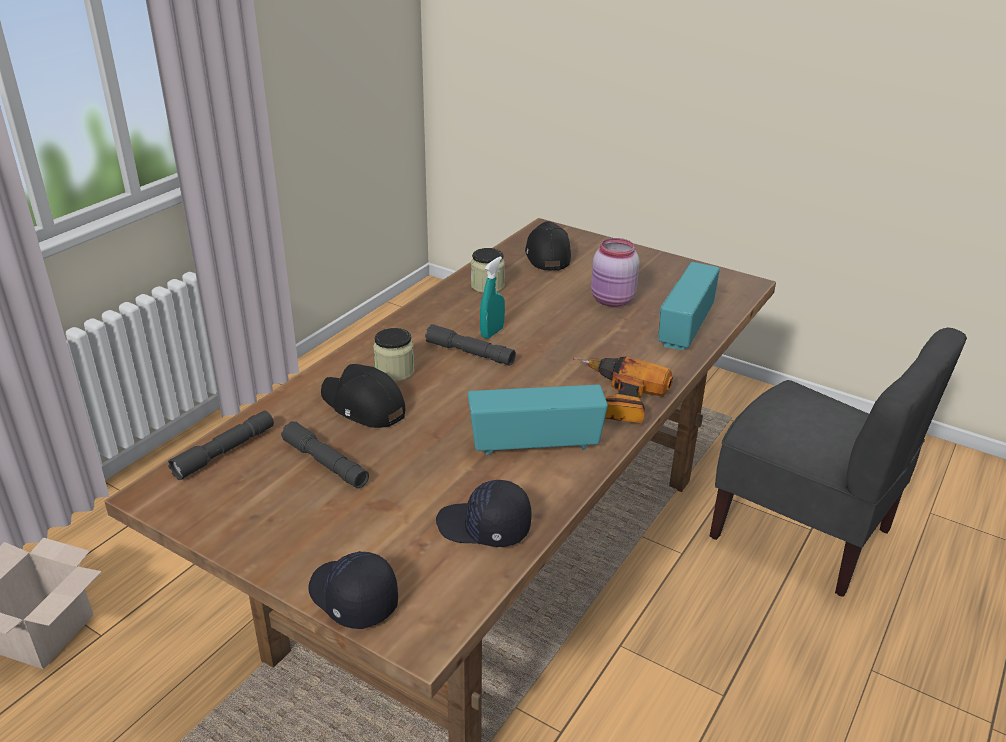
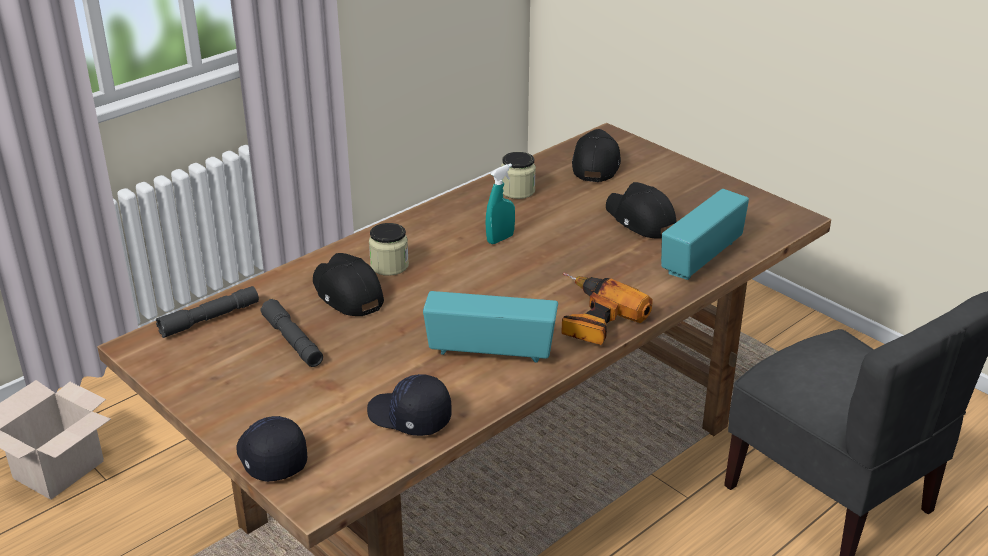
camera: 15 degrees right, 0 degrees up
grey flashlight [425,324,516,365] -> none
pink jar [591,238,640,307] -> black cap [606,182,677,239]

